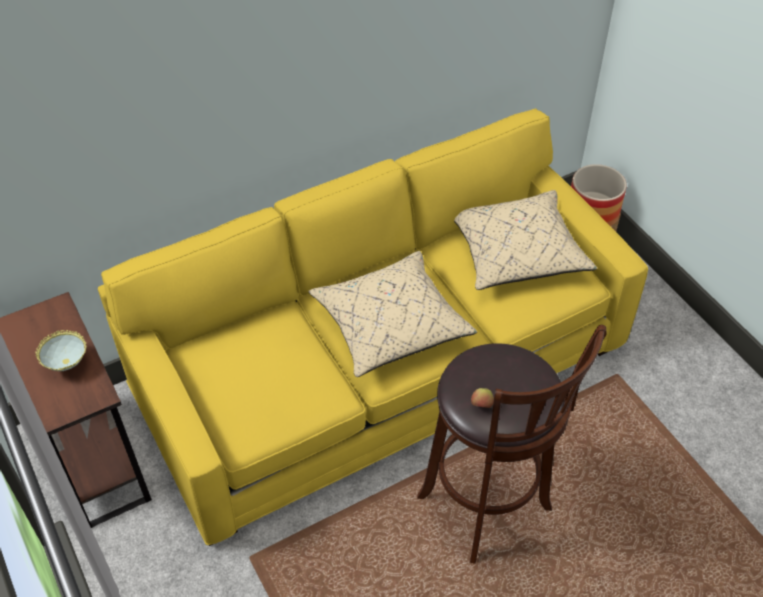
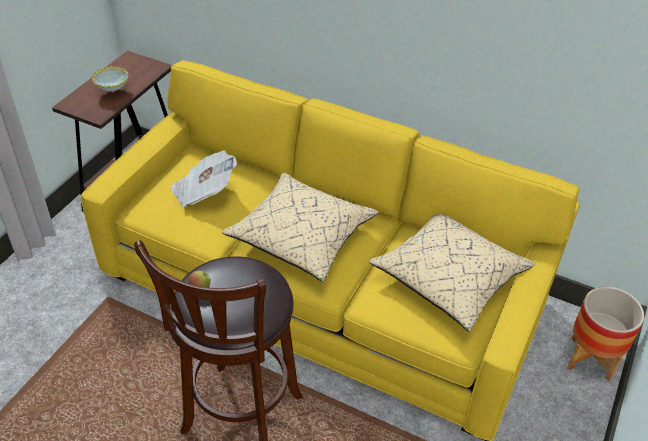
camera: 55 degrees right, 5 degrees down
none -> newspaper [171,151,237,208]

